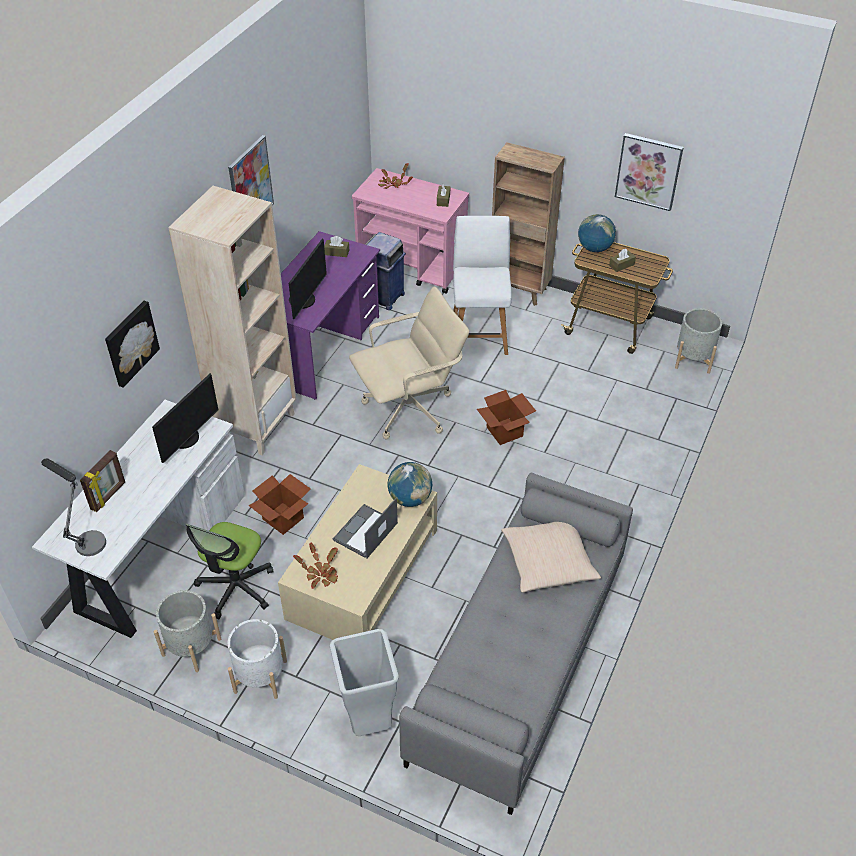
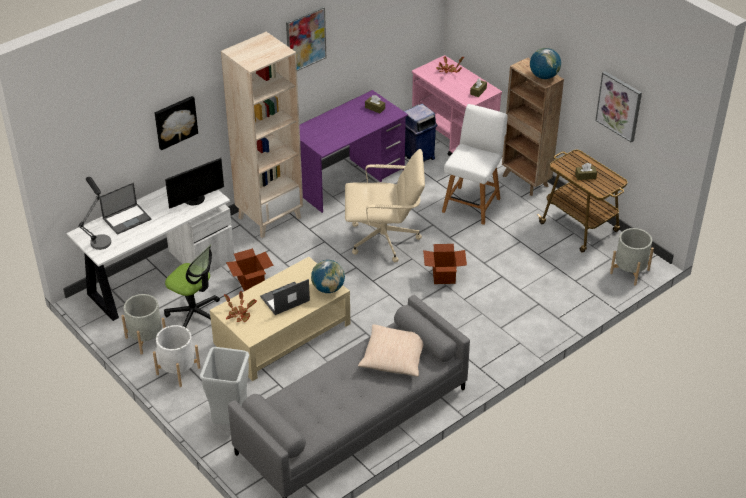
camera: 25 degrees right, 5 degrees down
picture frame [80,450,125,512] -> laptop [99,182,151,235]
office chair [185,522,273,620] -> office chair turned 105 degrees counterclockwise [164,245,220,328]
monitor [289,238,327,319] -> none
globe [578,214,616,252] -> globe moved to [530,48,561,79]

